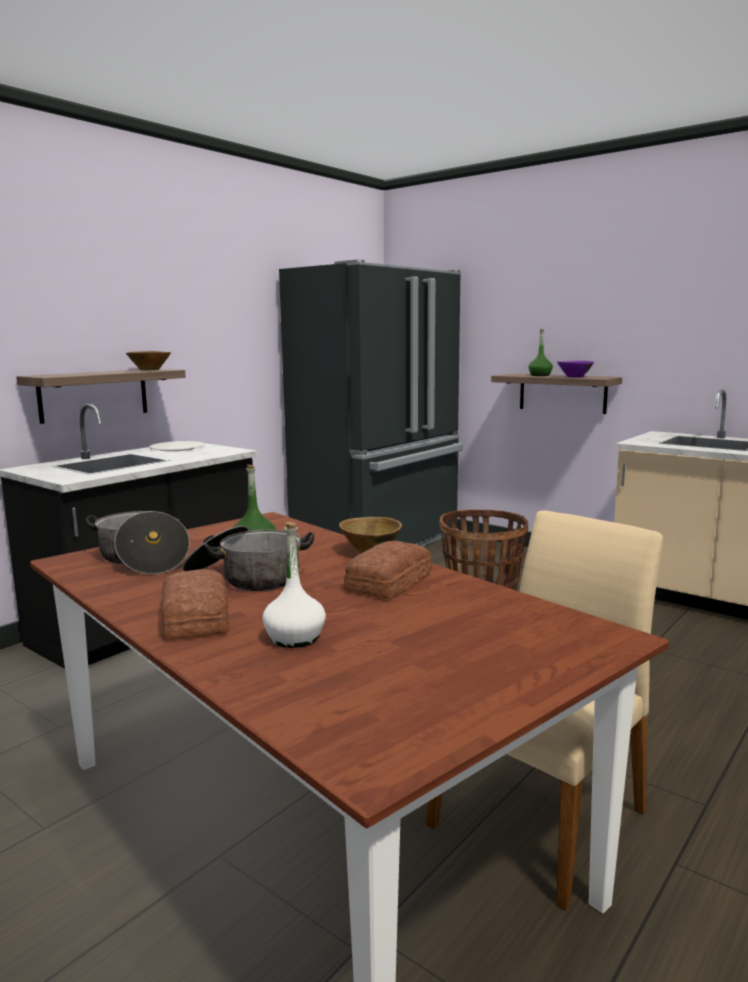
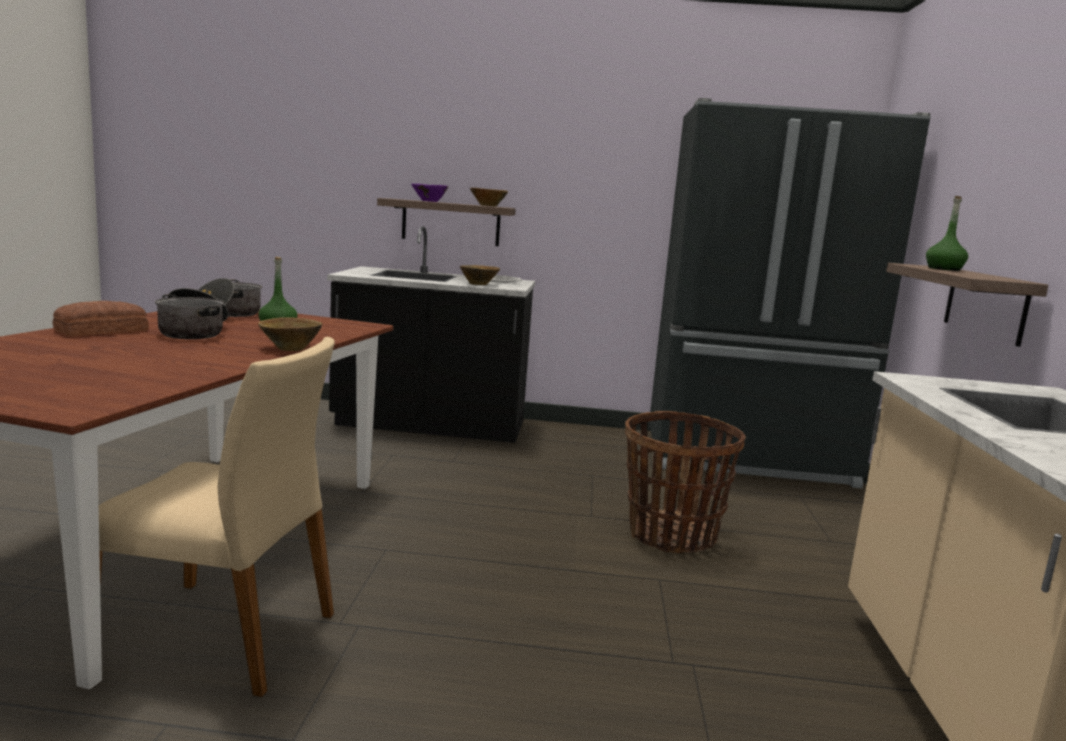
camera: 55 degrees right, 0 degrees up
white bottle [263,522,326,648] -> none
bread [344,541,432,600] -> none
purple bowl [557,361,594,378] -> purple bowl moved to [411,184,448,202]
none -> brown bowl [460,265,500,285]

